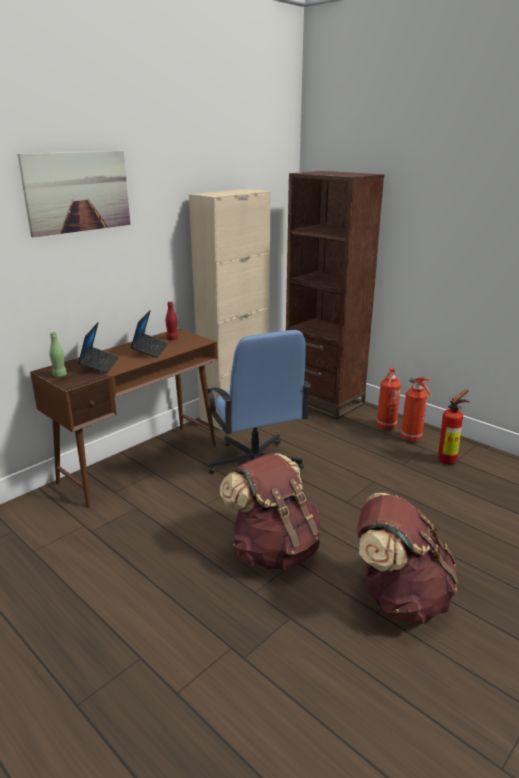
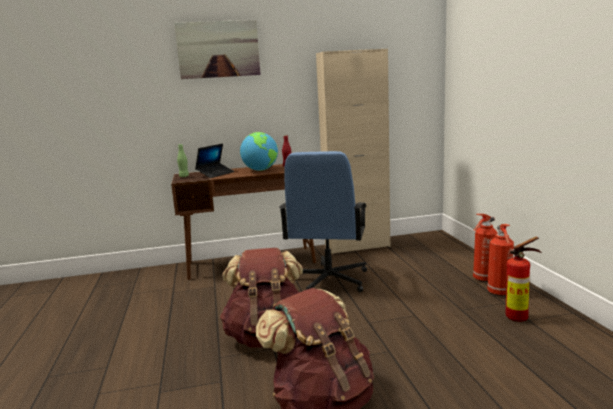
camera: 35 degrees right, 10 degrees down
laptop [130,310,168,358] -> globe [240,132,278,171]
brown bookcase [286,171,384,420] -> none

